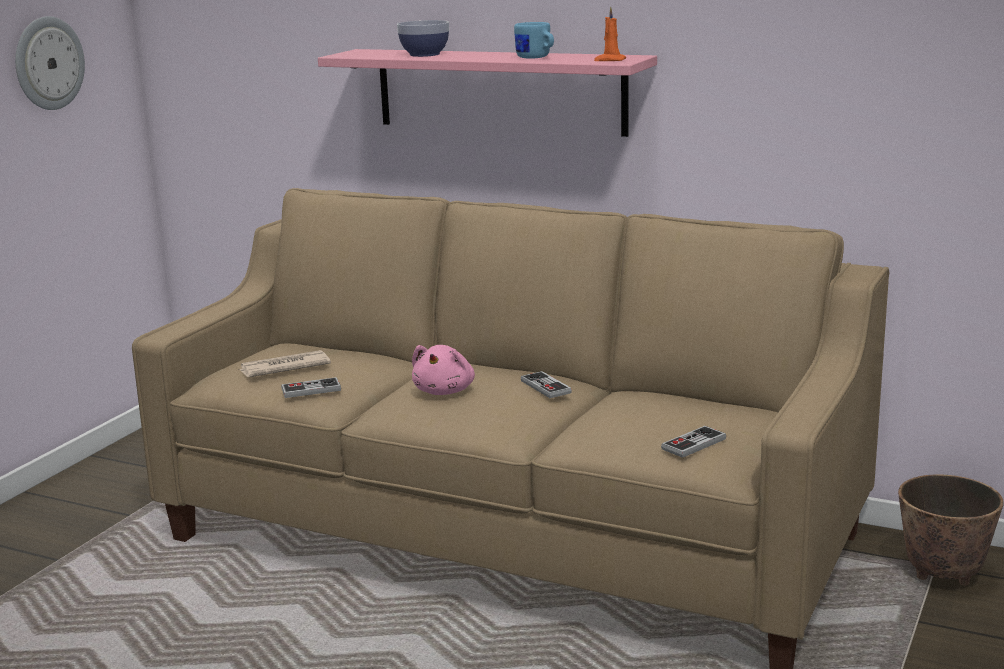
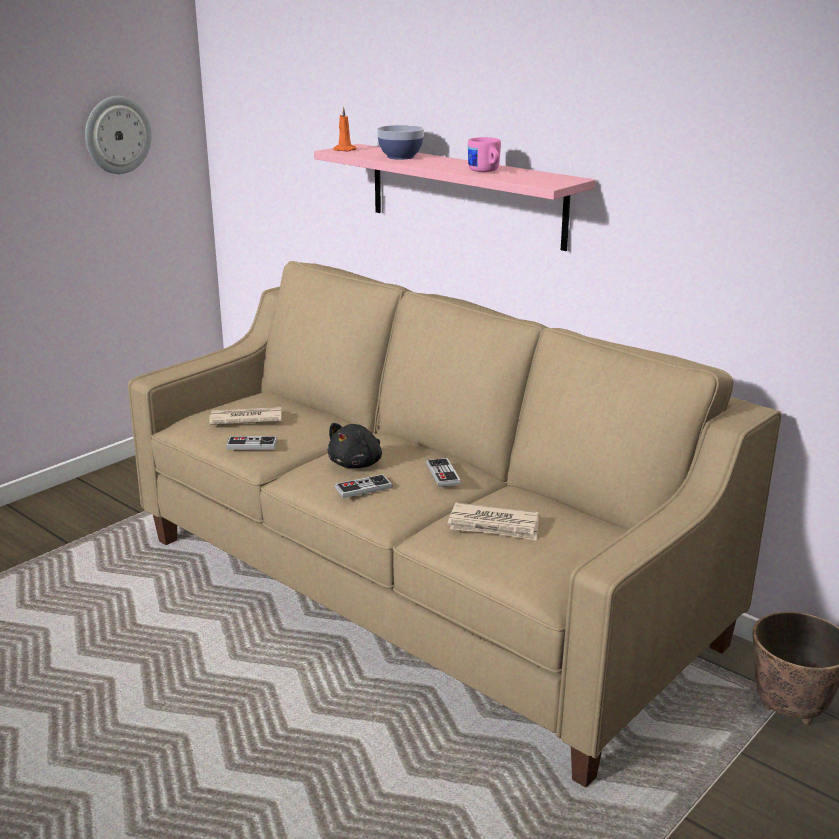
camera: 15 degrees right, 5 degrees up
pink plush toy [412,345,475,395] -> black plush toy [327,423,382,468]
blue mug [514,22,554,58] -> pink mug [468,137,501,172]
orange candle [594,7,626,61] -> orange candle moved to [333,107,357,151]
game controller [661,426,726,458] -> game controller moved to [335,474,392,498]
none -> newspaper [448,502,539,540]

